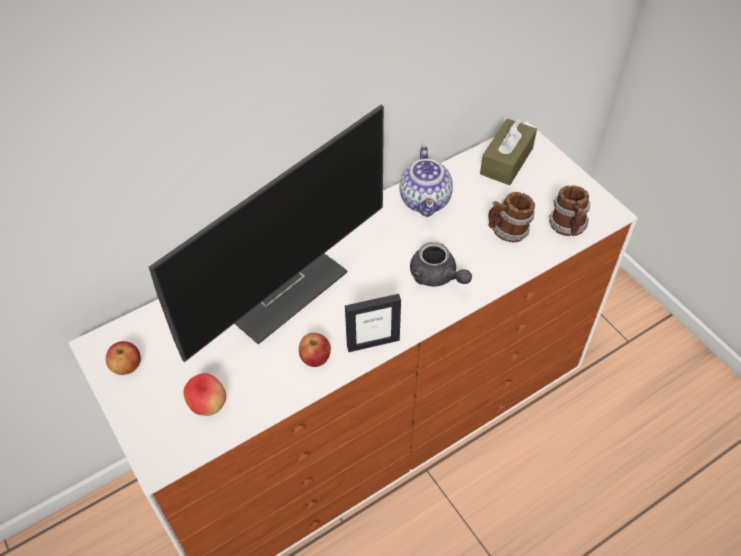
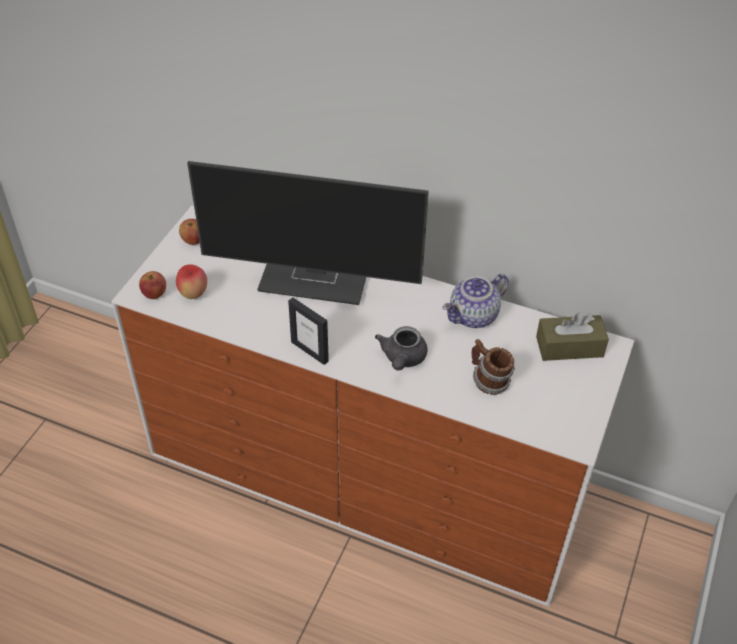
camera: 55 degrees right, 5 degrees down
apple [299,333,331,367] -> apple moved to [139,271,166,299]
mug [549,186,590,236] -> none

